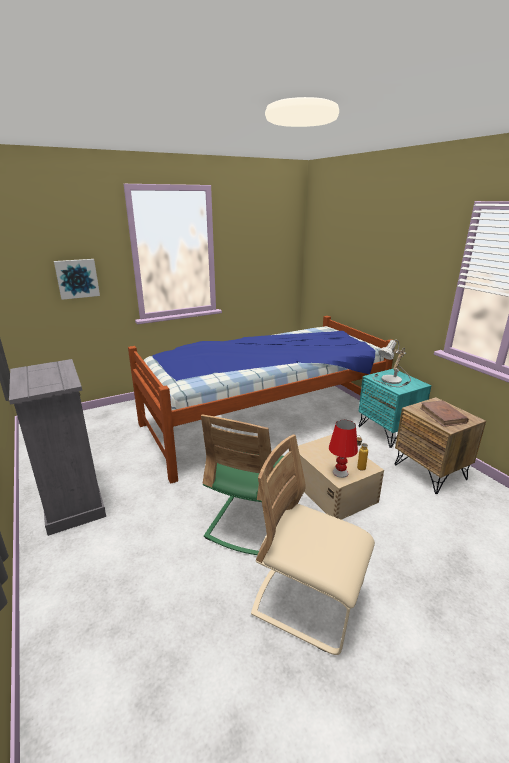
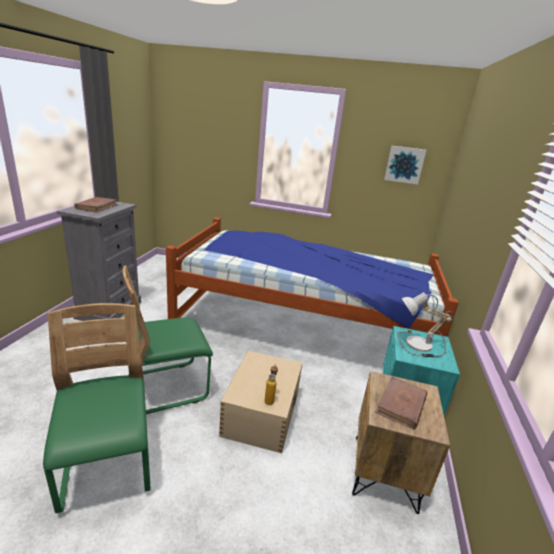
camera: 40 degrees right, 0 degrees up
picture [54,259,100,300] -> picture moved to [384,146,426,185]
beige chair [251,434,375,655] -> green chair [43,303,151,513]
red table lamp [329,420,358,478] -> none
none -> brown book [74,197,118,212]

